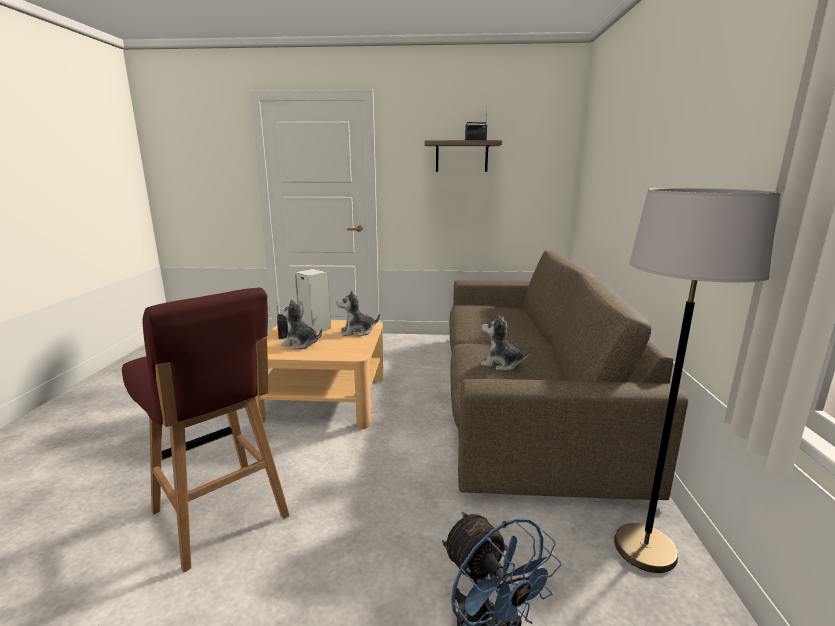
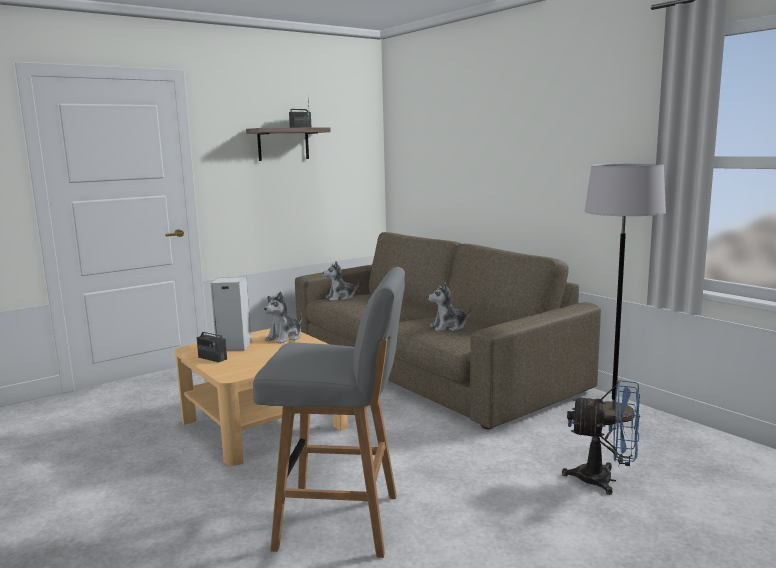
camera: 40 degrees left, 5 degrees down
red stool [122,288,290,572] -> grey stool [253,267,405,558]
plush toy [280,299,322,349] -> plush toy moved to [323,261,359,301]

